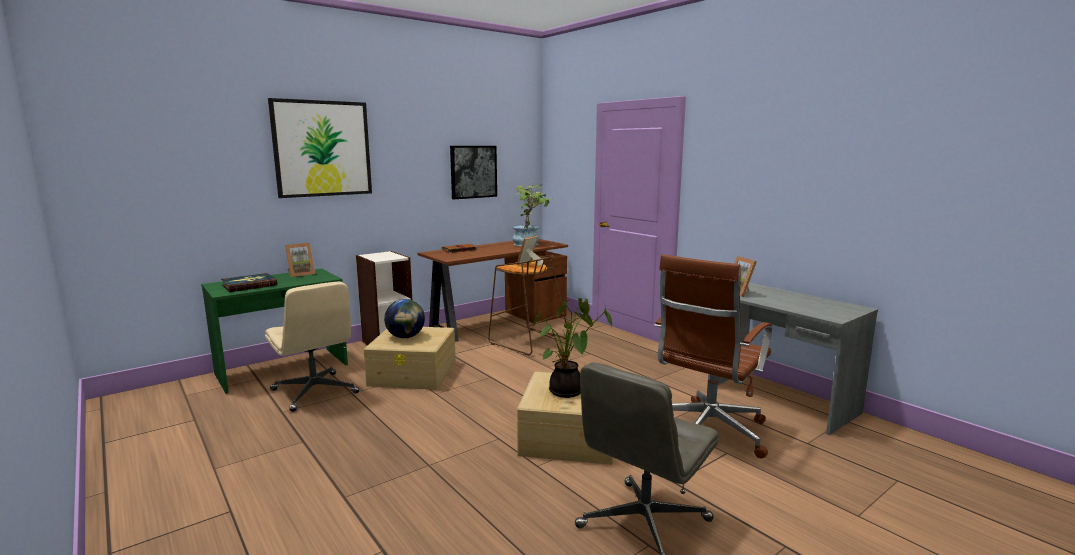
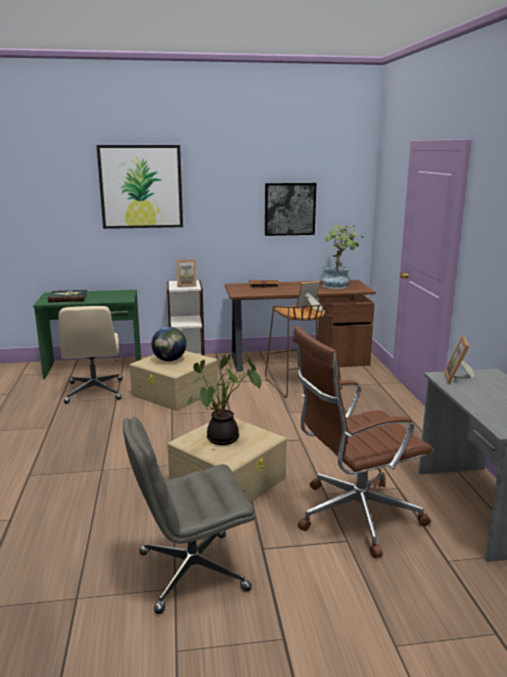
camera: 30 degrees right, 5 degrees up
picture frame [285,243,315,277] -> picture frame moved to [177,260,197,287]

